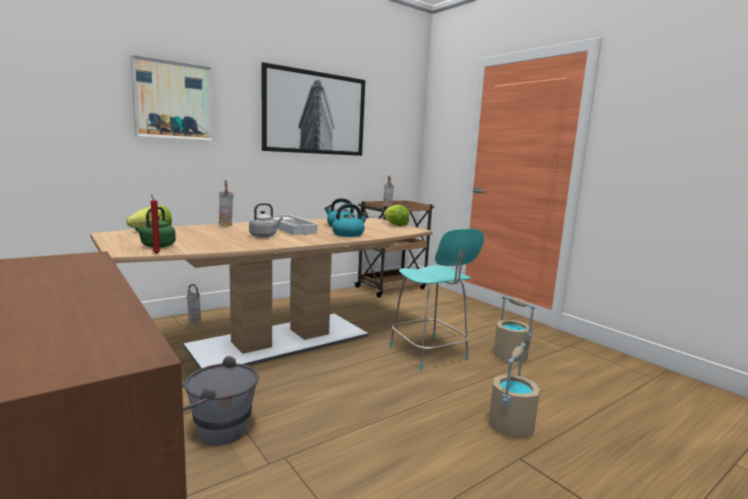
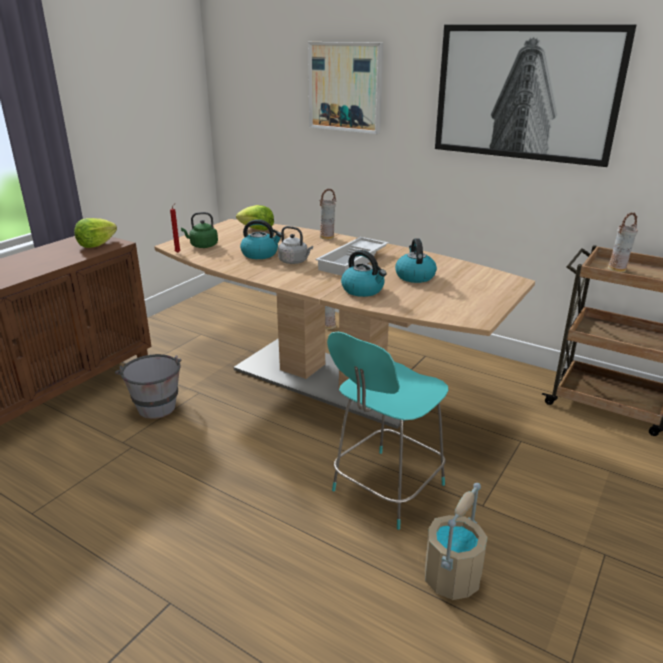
camera: 70 degrees right, 15 degrees up
lettuce [384,205,409,226] -> lettuce moved to [74,218,117,248]
beige bucket [488,343,540,438] -> none
none -> kettle [240,219,282,259]

